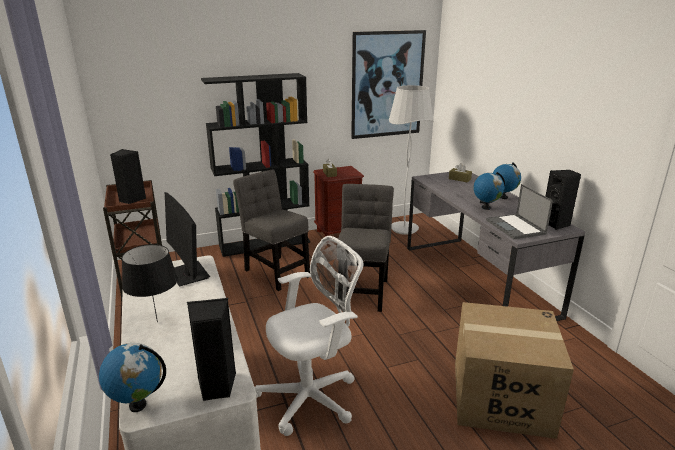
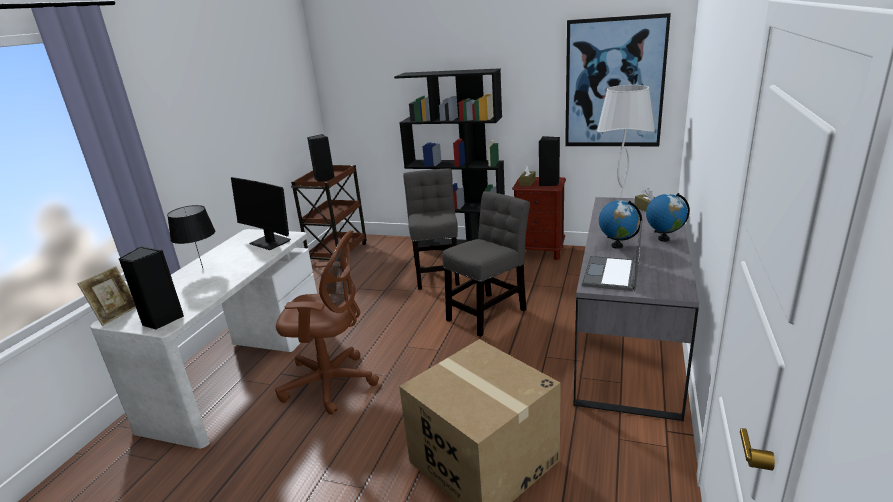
camera: 40 degrees right, 0 degrees up
globe [99,343,166,412] -> picture frame [77,266,136,326]
monitor [165,192,210,287] -> monitor turned 60 degrees counterclockwise [231,177,291,250]
white office chair [255,236,364,436] -> brown office chair [275,230,379,415]
black speaker [545,170,581,230] -> black speaker moved to [539,136,560,186]

